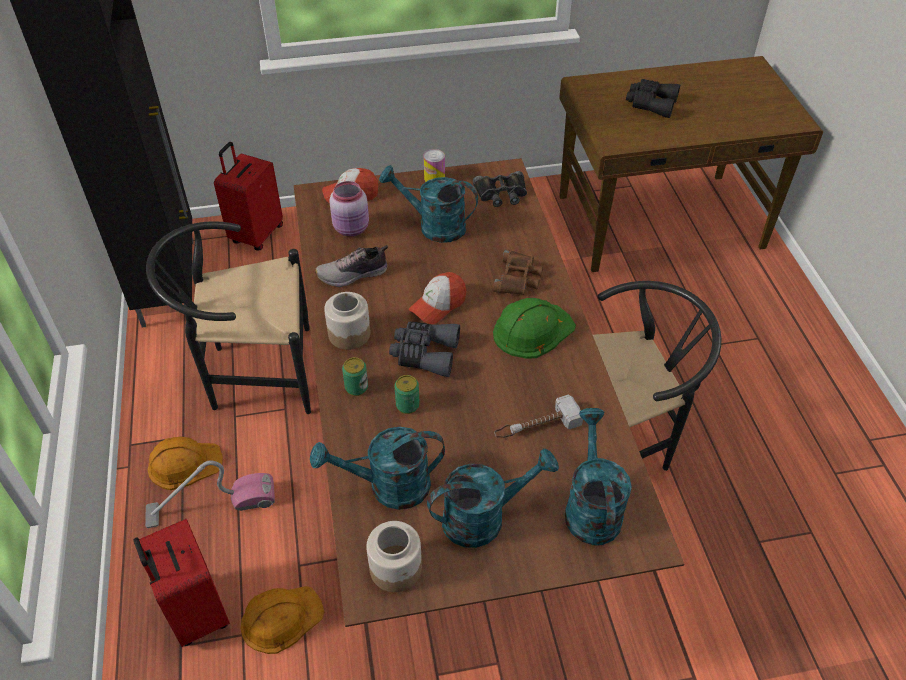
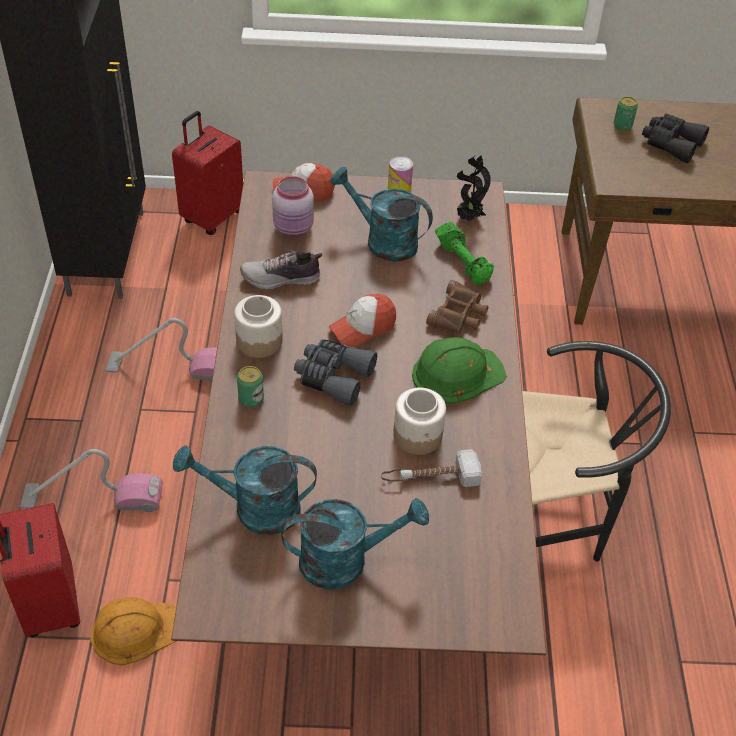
camera: 10 degrees right, 0 degrees up
black chair [146,221,311,414] -> vacuum cleaner [106,318,217,381]
orange hard hat [148,437,223,490] -> none
jar [366,521,422,592] -> jar moved to [393,387,446,455]
can [394,375,420,414] -> can moved to [614,96,638,131]
black binoculars [473,171,527,207] -> potted plant [457,155,491,221]
turquoise watering can [565,408,632,546] -> none
none -> green dumbbell [435,222,494,285]

